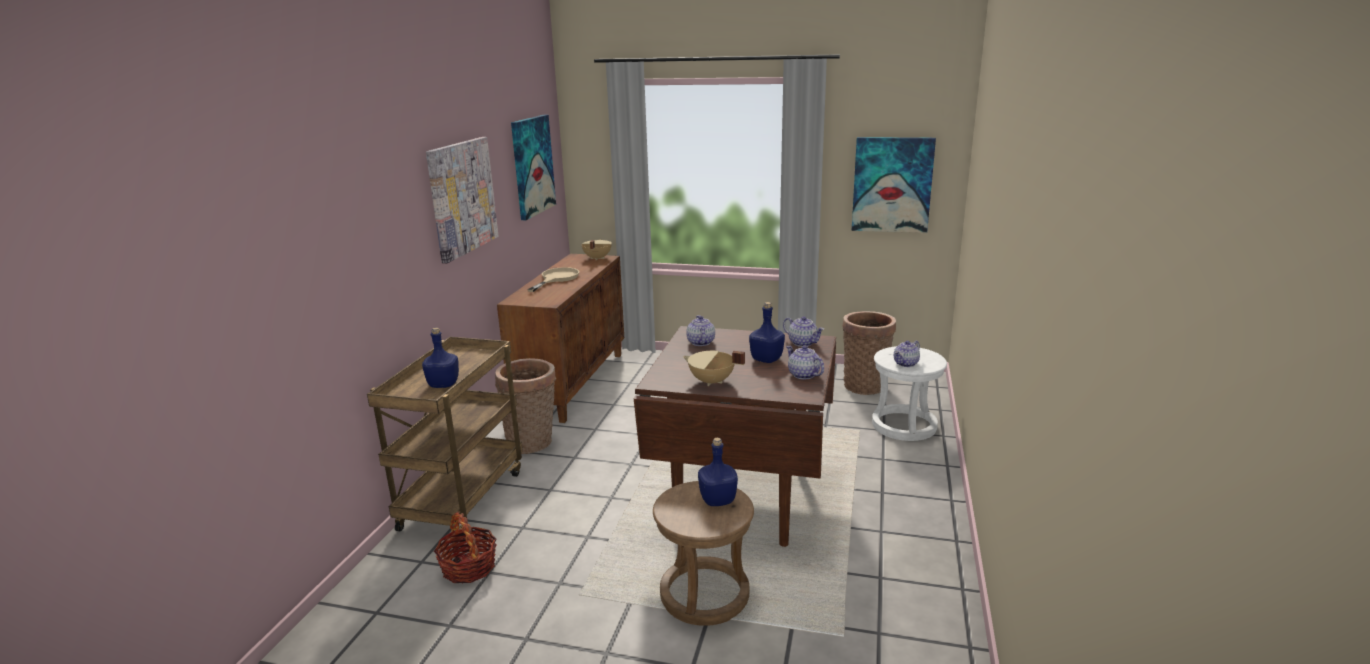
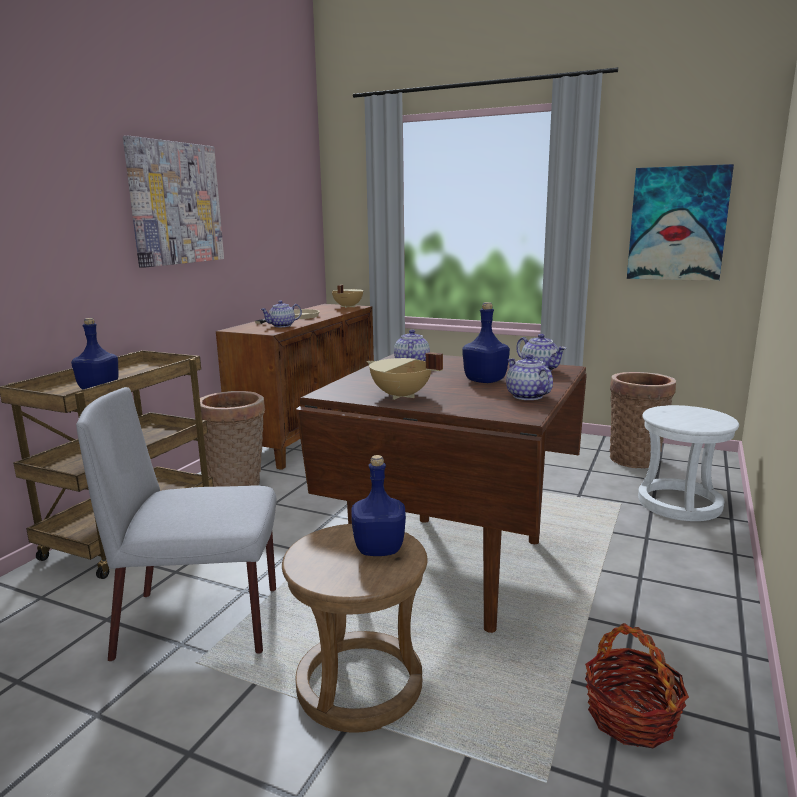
camera: 10 degrees right, 5 degrees down
basket [434,512,497,584] -> basket moved to [585,623,689,748]
picture [511,115,556,220] -> none
teapot [894,341,920,367] -> teapot moved to [260,301,302,327]
none -> grey chair [76,387,277,662]

